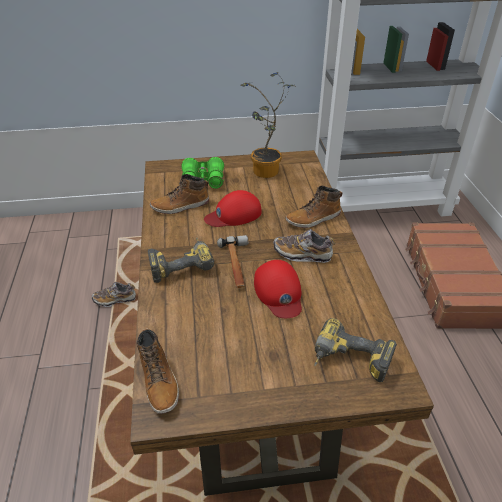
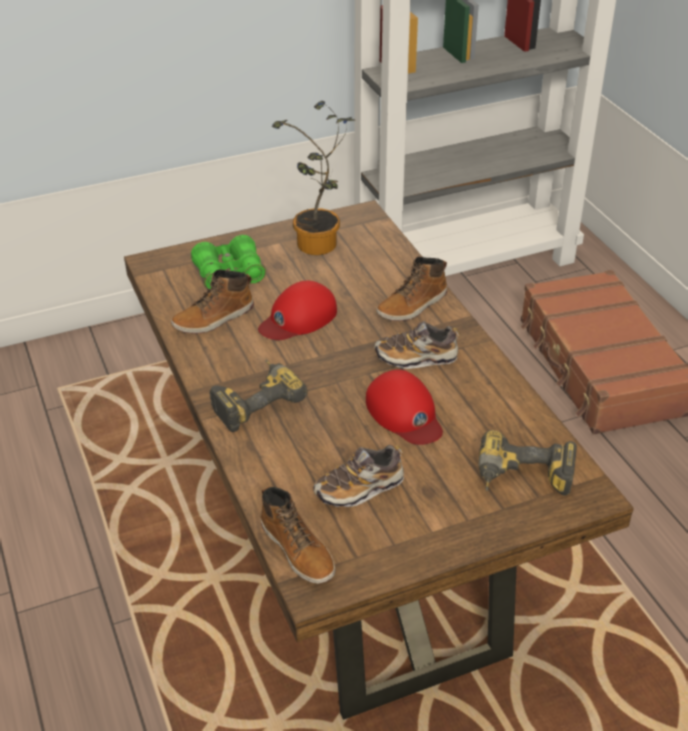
camera: 15 degrees left, 0 degrees up
shoe [92,282,136,307] -> shoe moved to [314,445,404,507]
hammer [217,235,248,288] -> none

